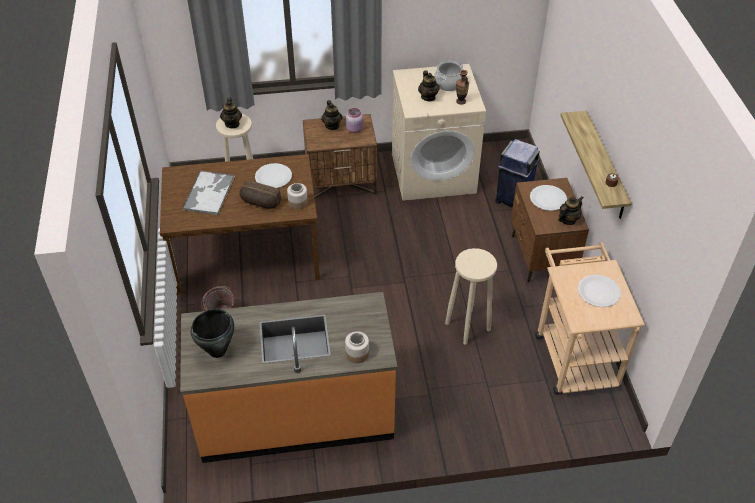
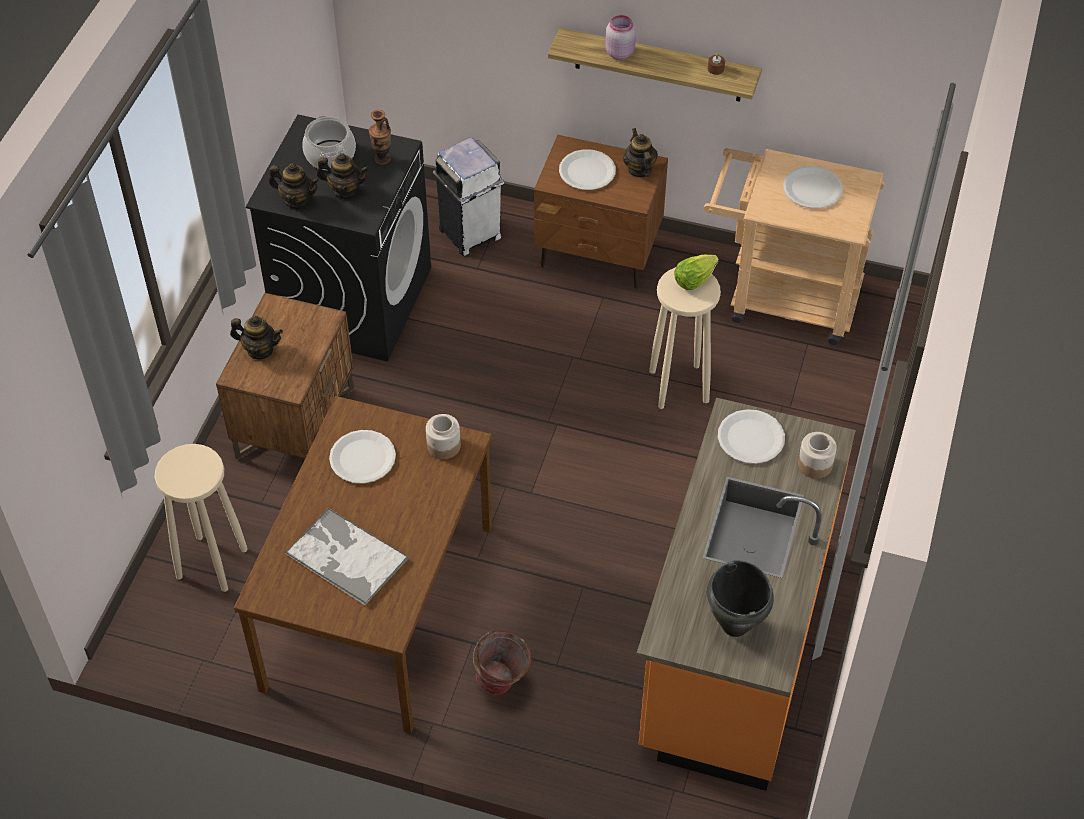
camera: 65 degrees left, 5 degrees up
teapot [220,98,242,128] -> teapot moved to [269,163,319,209]
bread [239,180,281,209] -> none
pink jar [346,108,363,133] -> pink jar moved to [605,15,636,60]
beige washing machine [392,64,486,201] -> black washing machine [246,114,431,361]
blue trash can [495,139,540,208] -> white trash can [433,137,504,256]
none -> lettuce [674,255,719,290]
none -> white plate [718,409,785,464]

